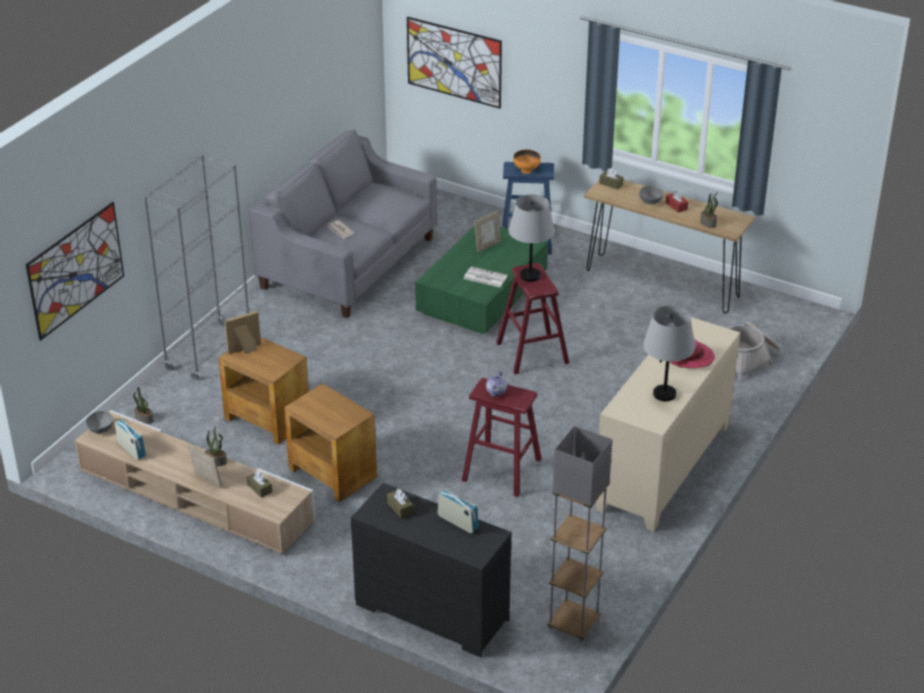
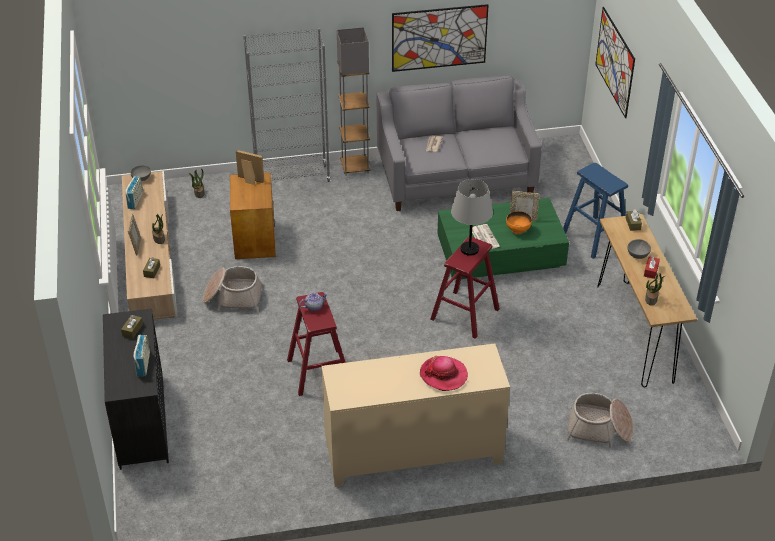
camera: 50 degrees right, 5 degrees up
picture [25,202,124,341] -> picture moved to [392,4,489,72]
brown side table [284,383,377,502] -> basket [203,266,263,313]
orange bowl [513,150,541,174] -> orange bowl moved to [506,211,532,235]
grey floor lamp [547,426,613,642] -> grey floor lamp moved to [337,27,370,176]
grey table lamp [643,305,695,401] -> none

